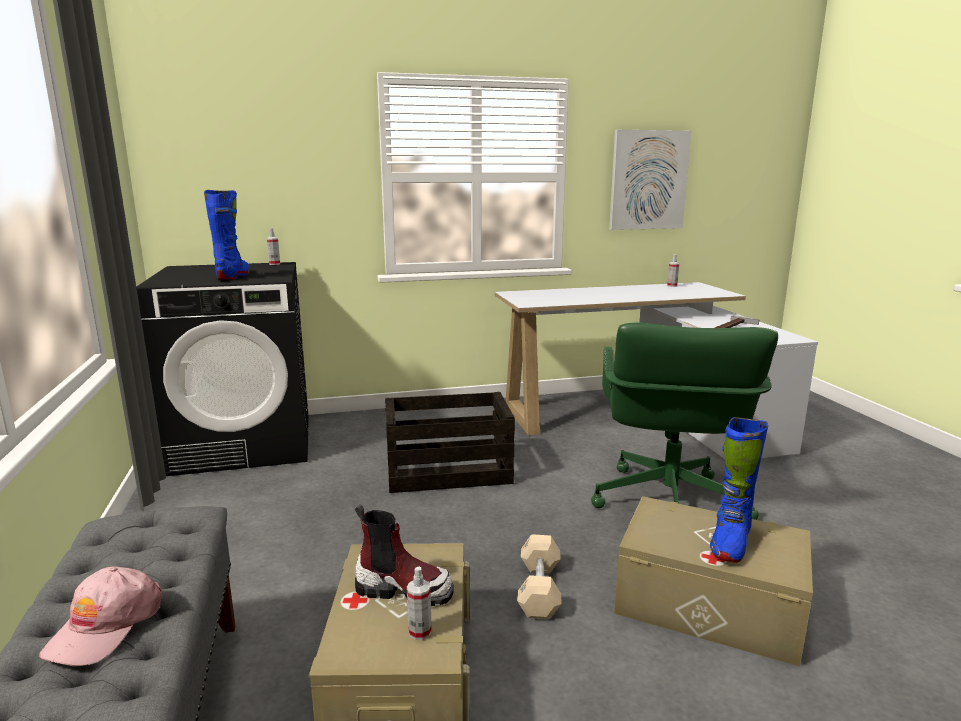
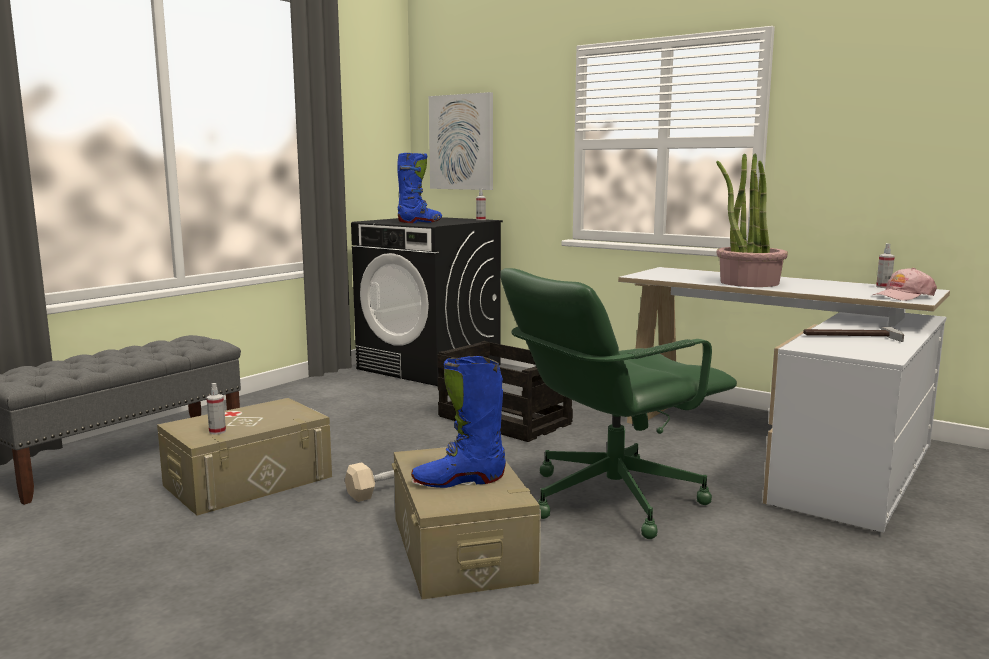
camera: 50 degrees right, 5 degrees down
pink cap [39,567,162,666] -> pink cap moved to [872,268,937,301]
boot [355,504,454,606] -> none
picture [609,130,691,230] -> picture moved to [429,92,493,190]
none -> potted plant [716,153,788,287]

